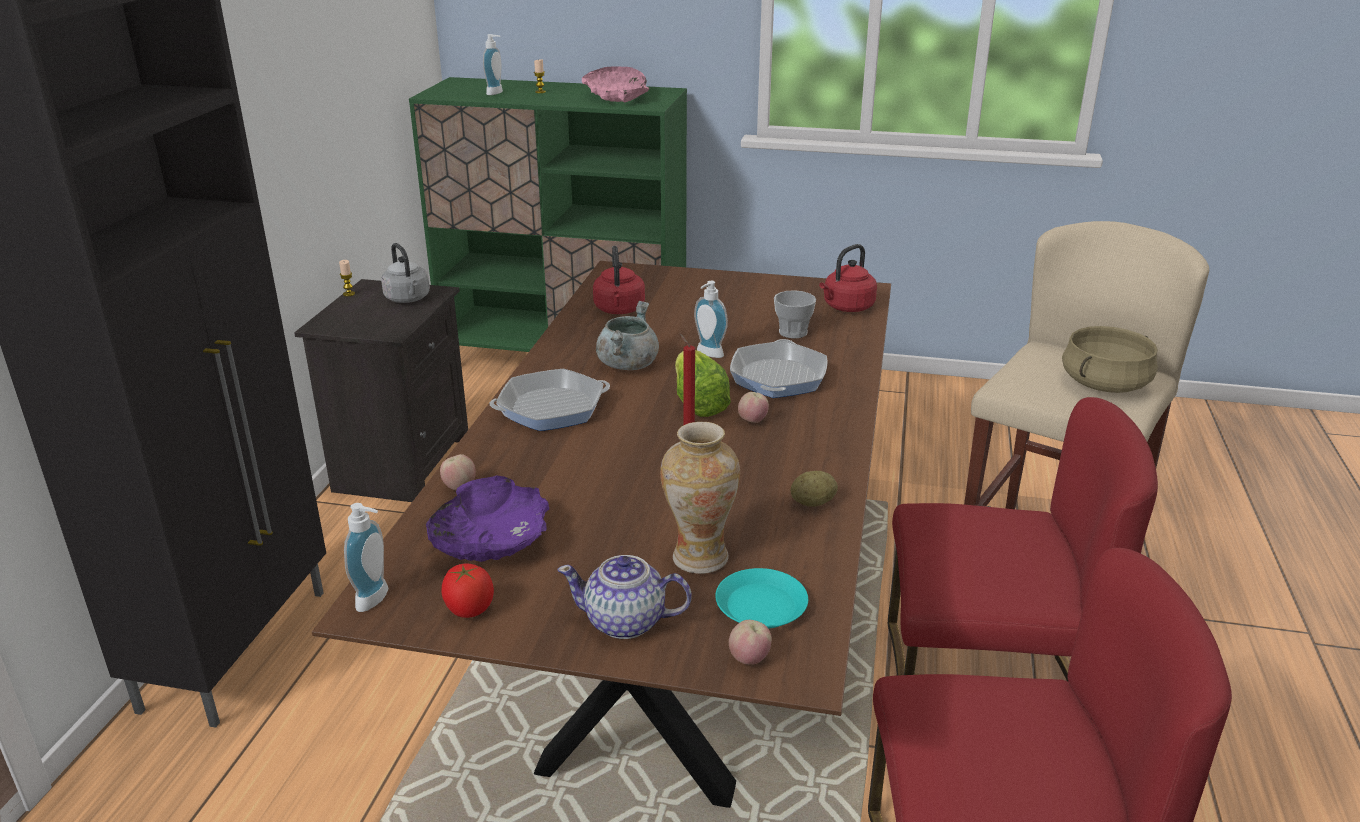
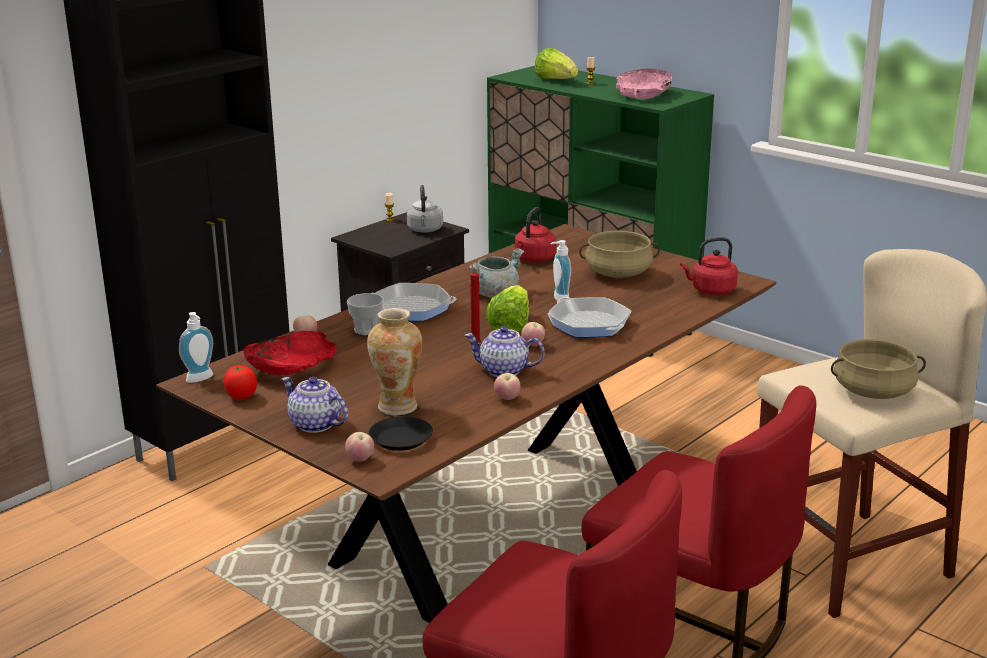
camera: 30 degrees right, 5 degrees down
purple bowl [426,475,549,562] -> red bowl [243,331,337,376]
soap dispenser [483,34,503,95] -> lettuce [534,48,578,79]
turquoise plate [715,568,808,629] -> black plate [369,416,433,451]
frying pan [730,339,828,398] -> frying pan turned 105 degrees clockwise [548,297,631,338]
cup [774,290,816,338] -> cup moved to [347,293,384,335]
potato [791,471,838,507] -> apple [494,373,520,400]
none -> teapot [464,326,544,377]
none -> beige cooking pot [579,231,660,278]

